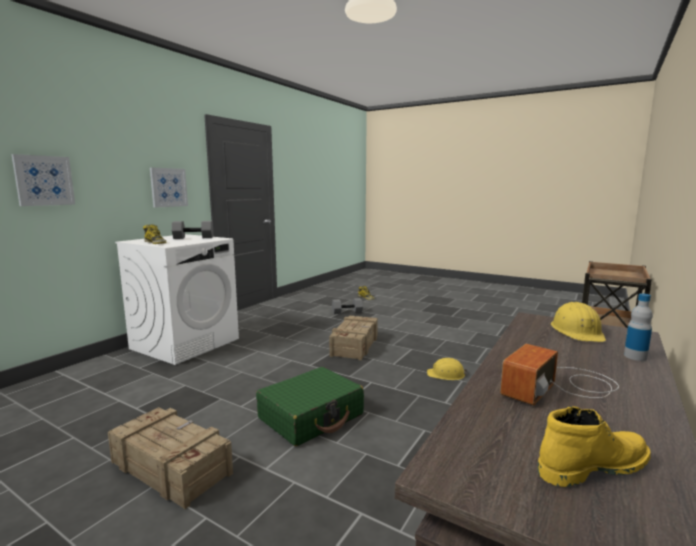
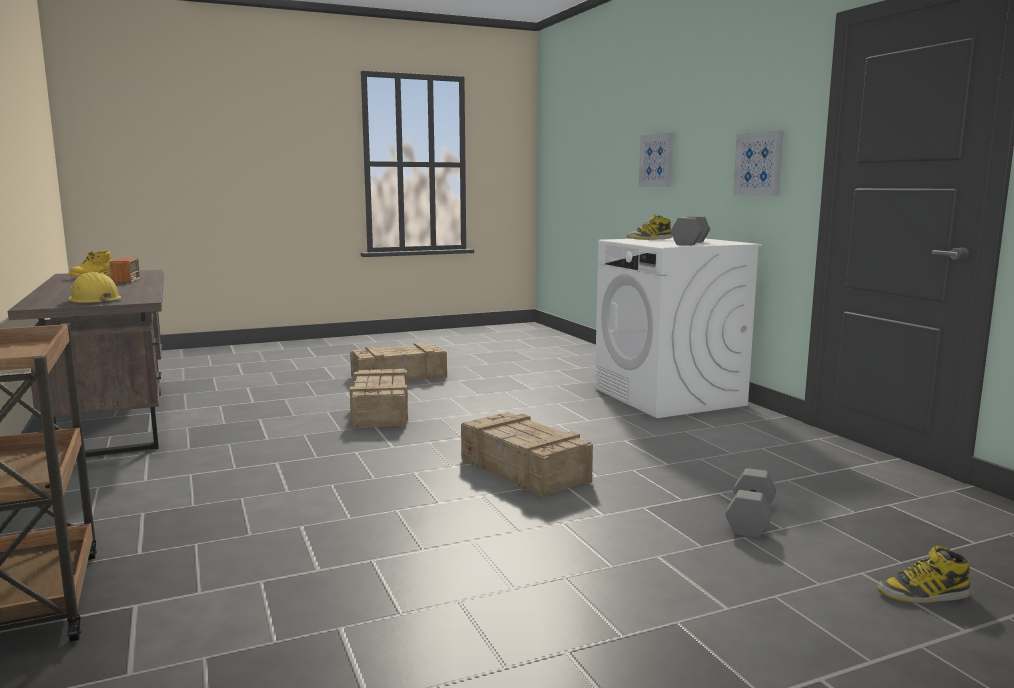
camera: 125 degrees right, 0 degrees up
green suitcase [256,367,364,446] -> crate [350,369,408,429]
yellow hard hat [427,358,467,380] -> none
bottle [624,293,653,361] -> none

